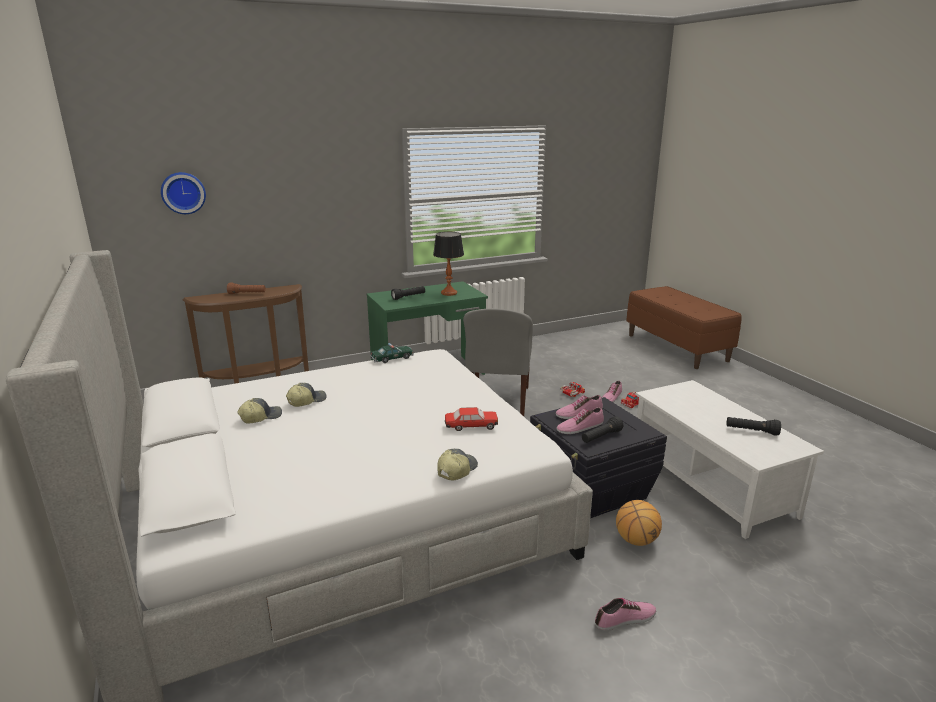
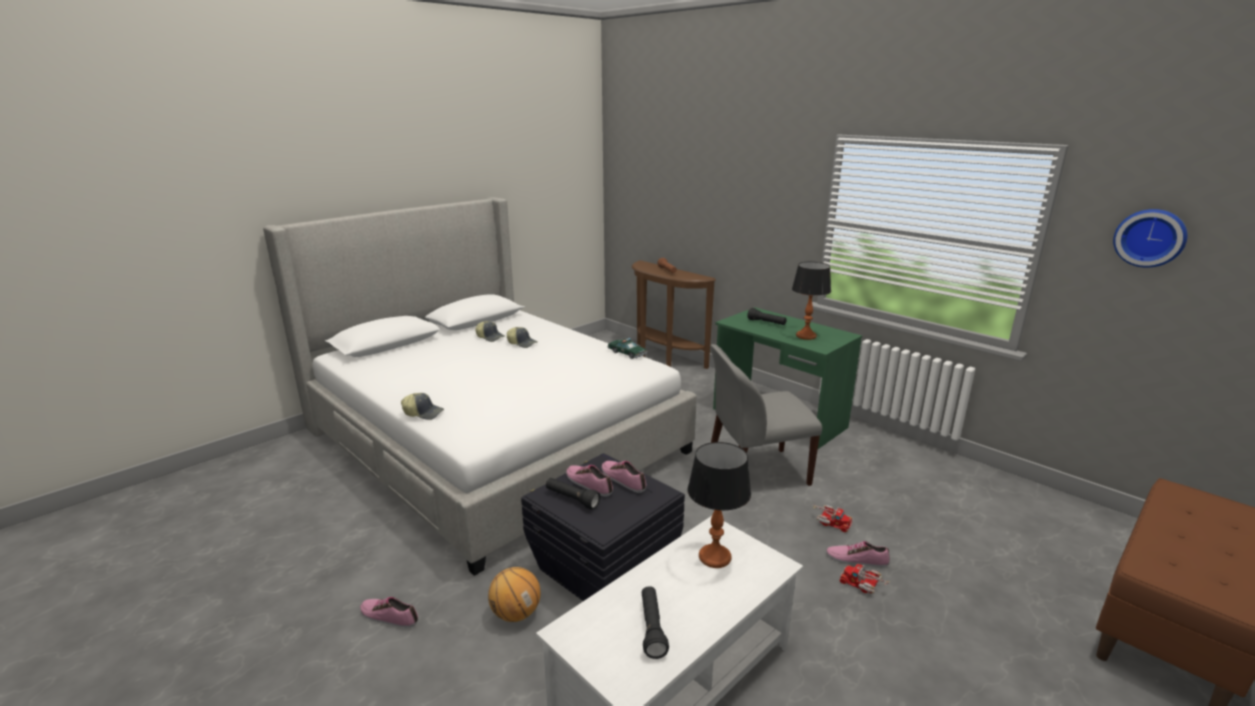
camera: 70 degrees right, 0 degrees up
wall clock [161,172,206,214] -> wall clock moved to [1113,209,1187,268]
toy car [445,407,498,431] -> none
shoe [595,598,656,631] -> shoe turned 150 degrees clockwise [360,597,418,628]
none -> table lamp [687,442,751,568]

